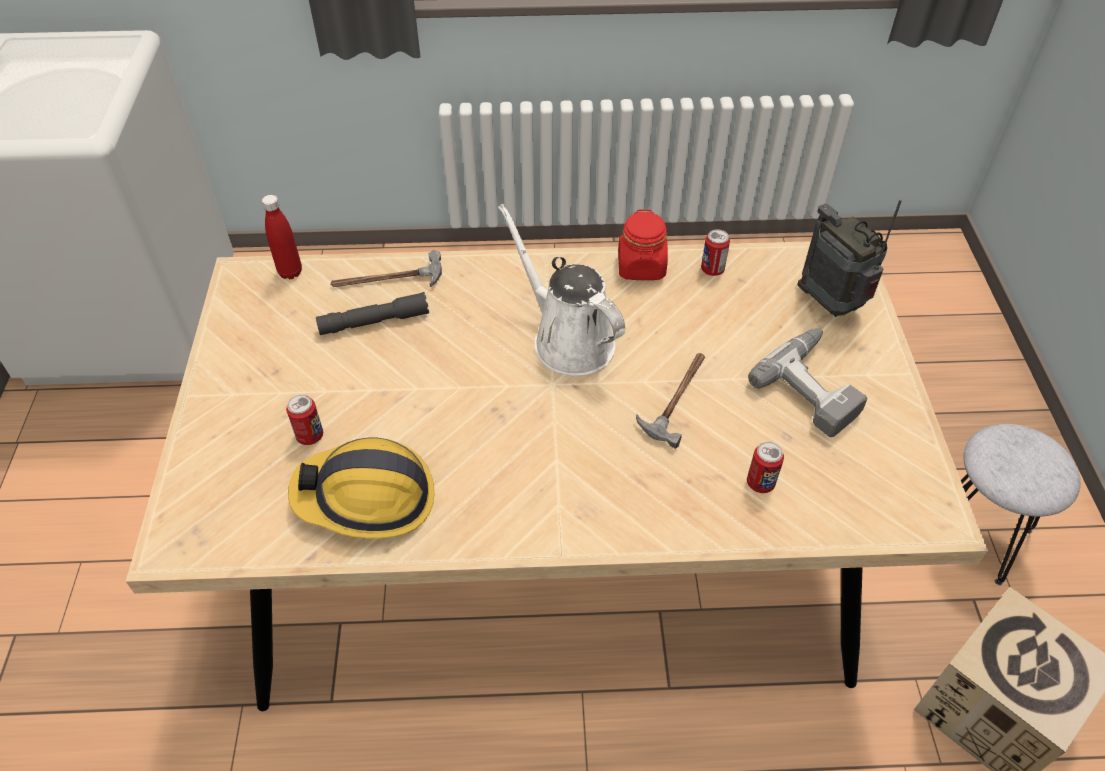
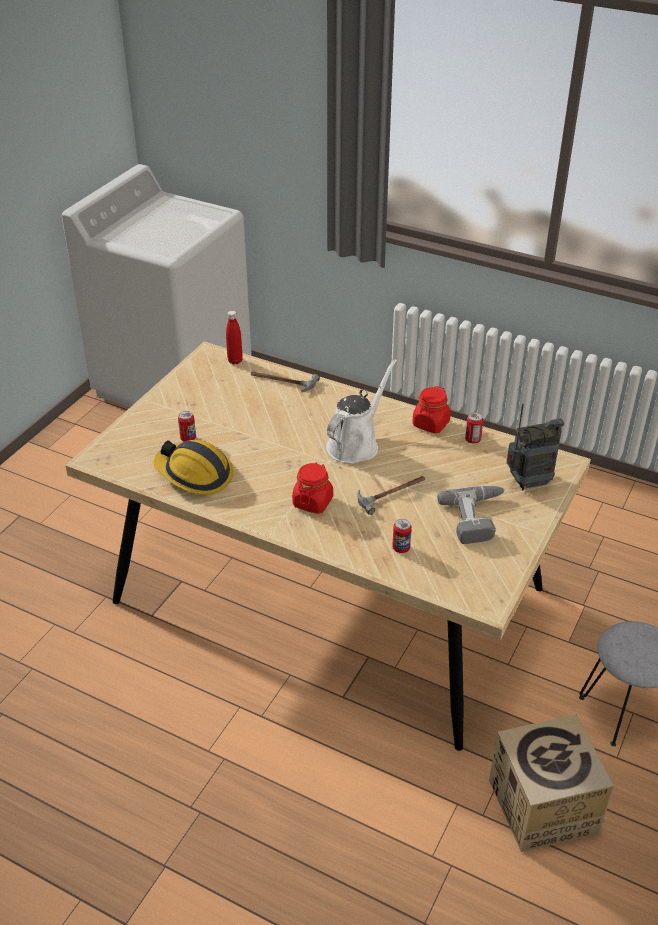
camera: 30 degrees right, 10 degrees down
grey flashlight [316,292,429,335] -> none
white watering can [498,204,625,376] -> white watering can turned 45 degrees clockwise [326,359,397,464]
radio [797,200,902,317] -> radio turned 75 degrees clockwise [507,404,564,490]
none -> red jar [292,462,333,514]

